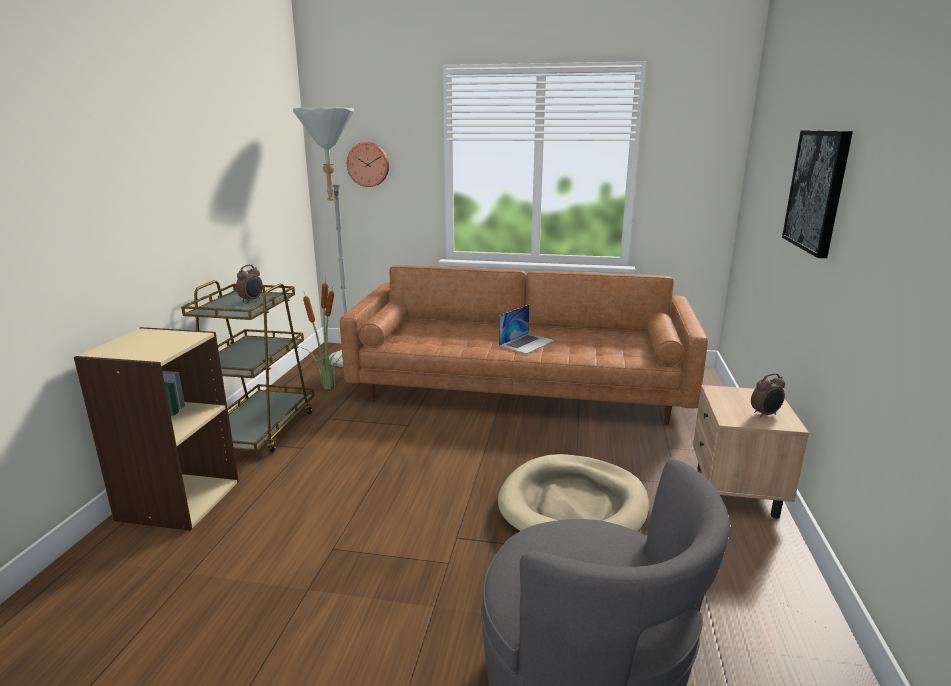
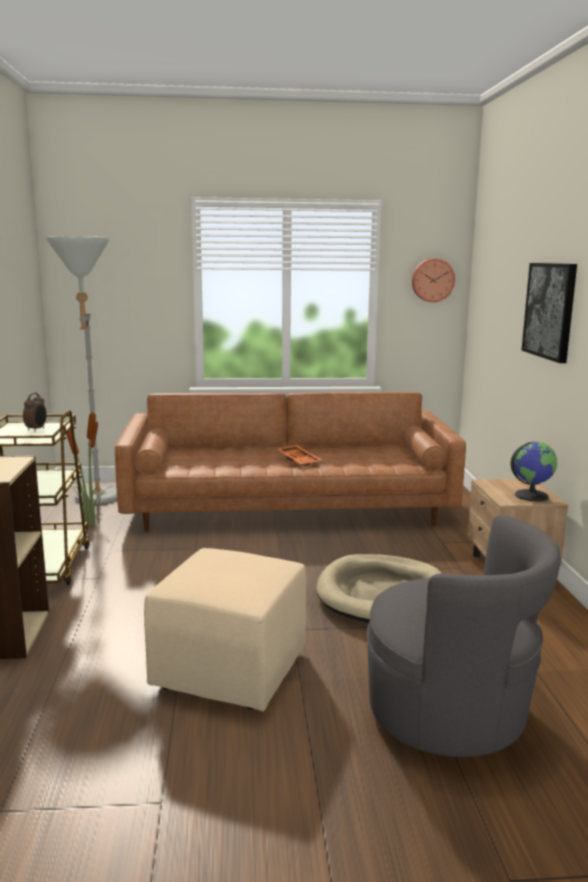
camera: 15 degrees left, 5 degrees down
wall clock [347,142,389,187] -> wall clock moved to [412,258,455,302]
laptop [499,305,555,354] -> orange tray [278,445,322,466]
alarm clock [751,373,785,418] -> globe [510,442,558,501]
none -> beige ottoman [144,548,306,712]

